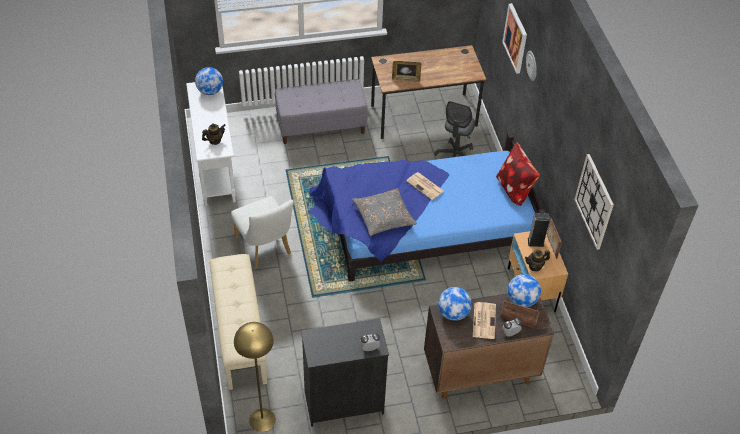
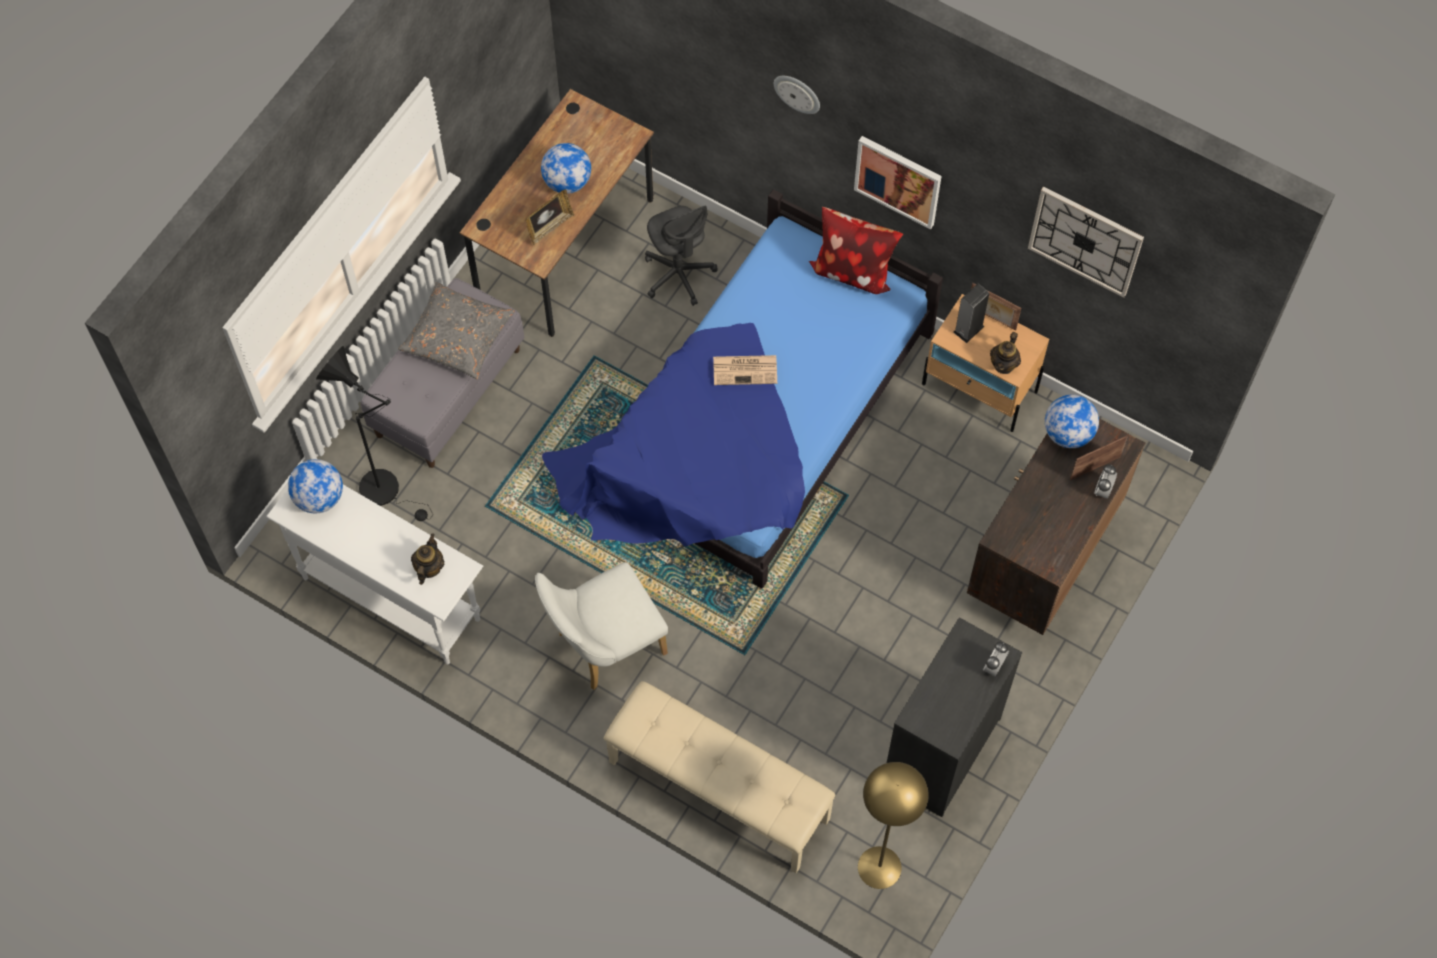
camera: 45 degrees left, 15 degrees up
white chair [231,196,294,268] -> white chair turned 135 degrees clockwise [535,562,668,690]
grey pillow [352,188,417,236] -> grey pillow moved to [398,282,515,380]
globe [438,287,472,321] -> globe moved to [541,143,591,194]
newspaper [473,302,496,339] -> none
picture [502,3,527,74] -> picture moved to [854,136,942,229]
none -> black floor lamp [316,346,433,521]

